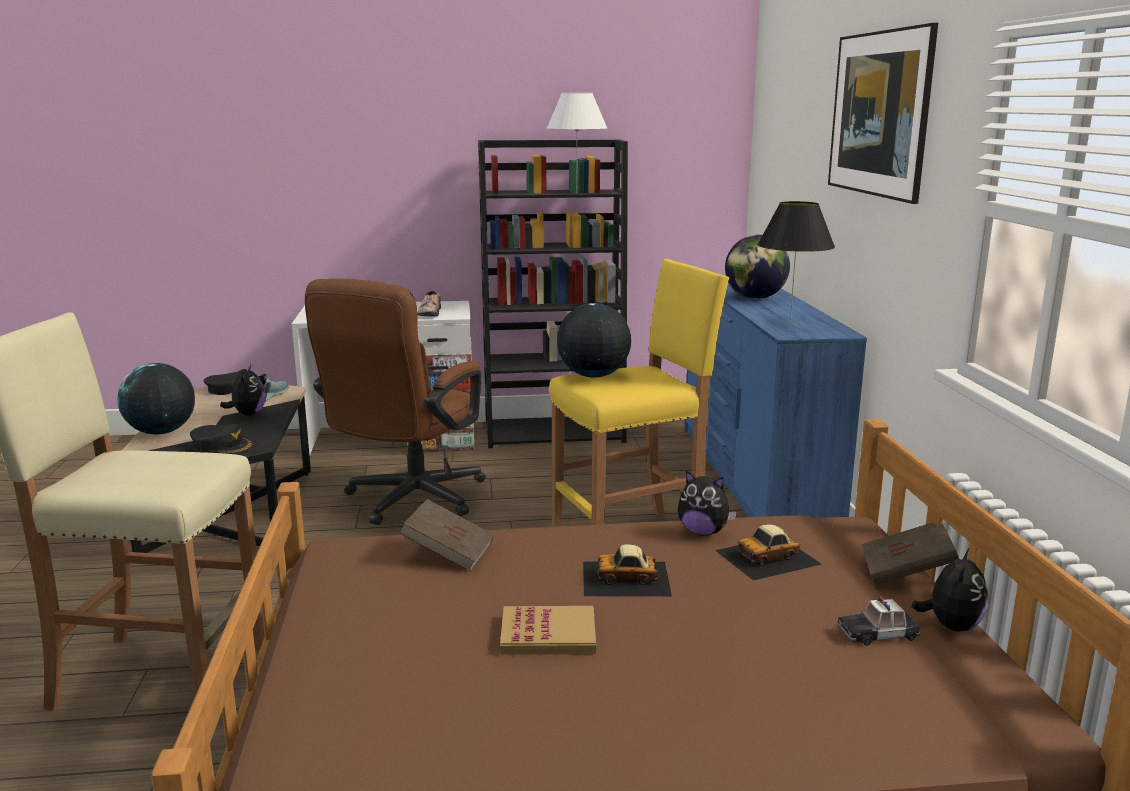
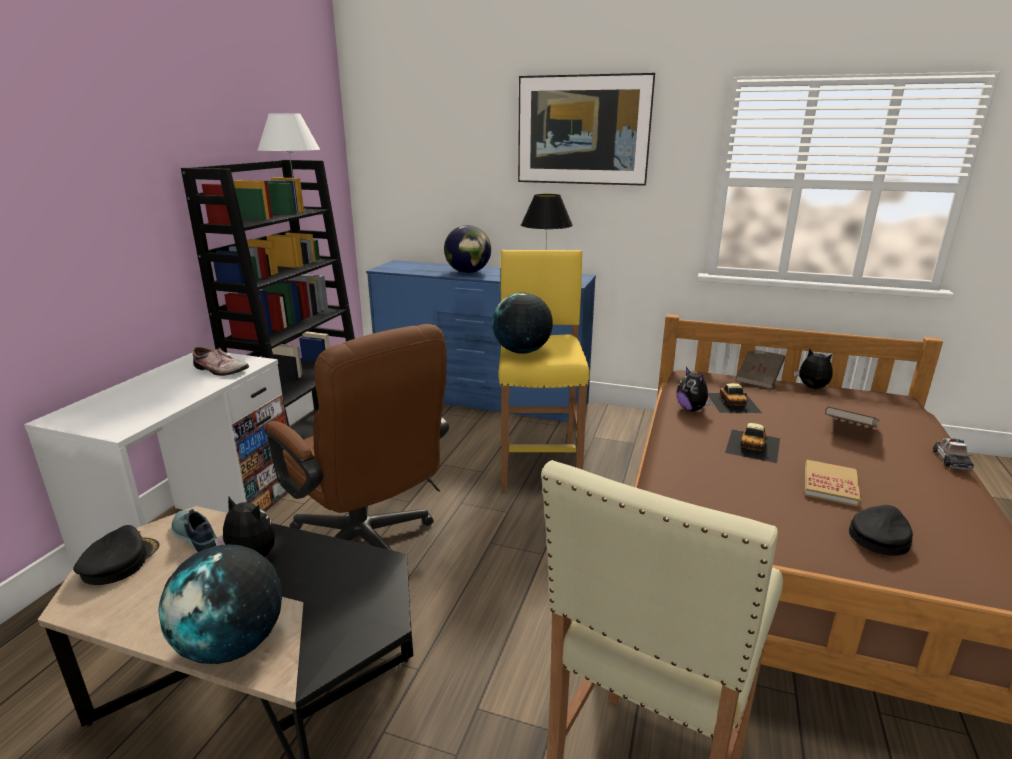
camera: 65 degrees left, 5 degrees up
black cap [190,424,254,454] -> black cap moved to [849,505,913,556]
brown book [399,499,495,571] -> brown book moved to [825,406,879,428]
plush toy [678,470,737,536] -> plush toy turned 105 degrees clockwise [676,367,713,412]
toy car [837,596,920,646] -> toy car moved to [933,438,974,471]

